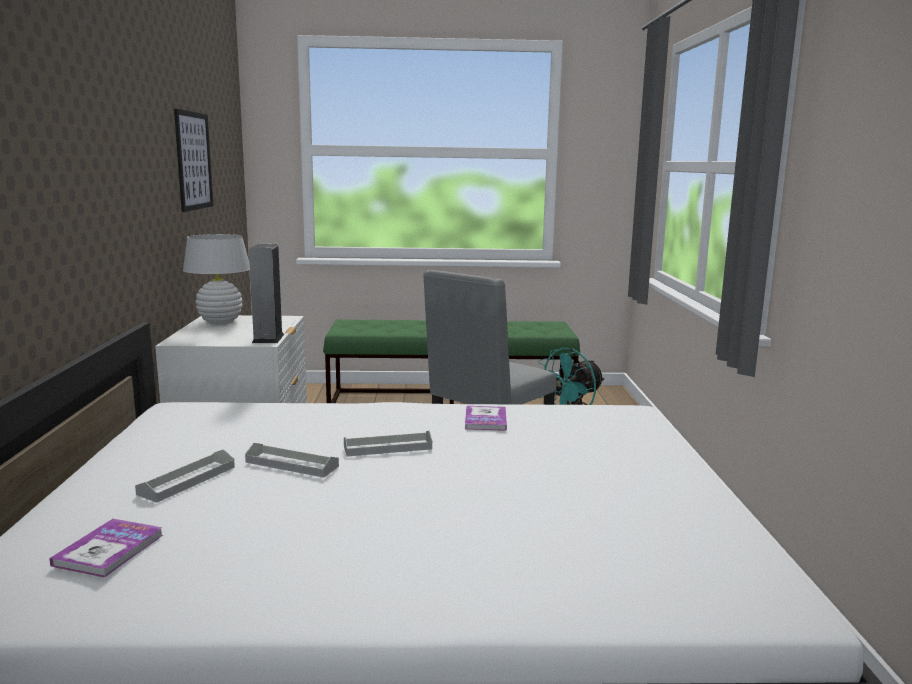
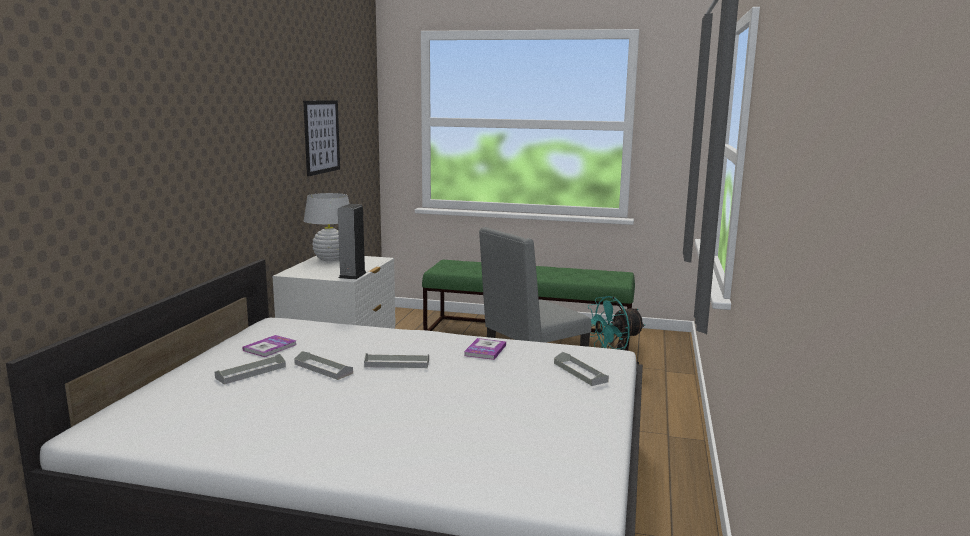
camera: 15 degrees right, 0 degrees up
book [49,519,163,578] -> book moved to [242,335,296,357]
none -> grey tray [554,352,609,386]

